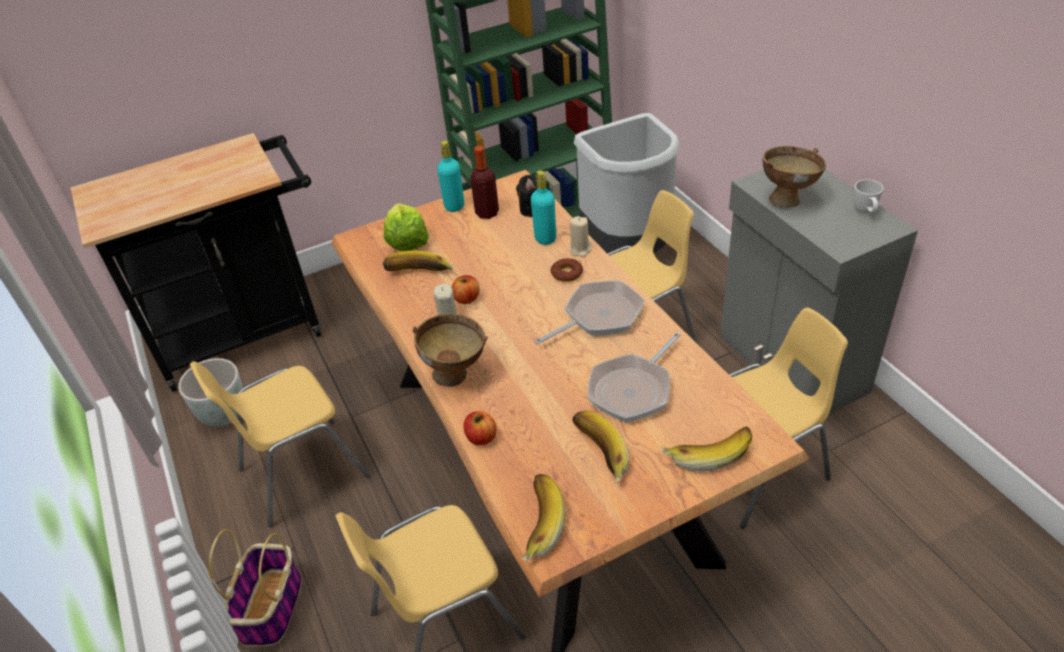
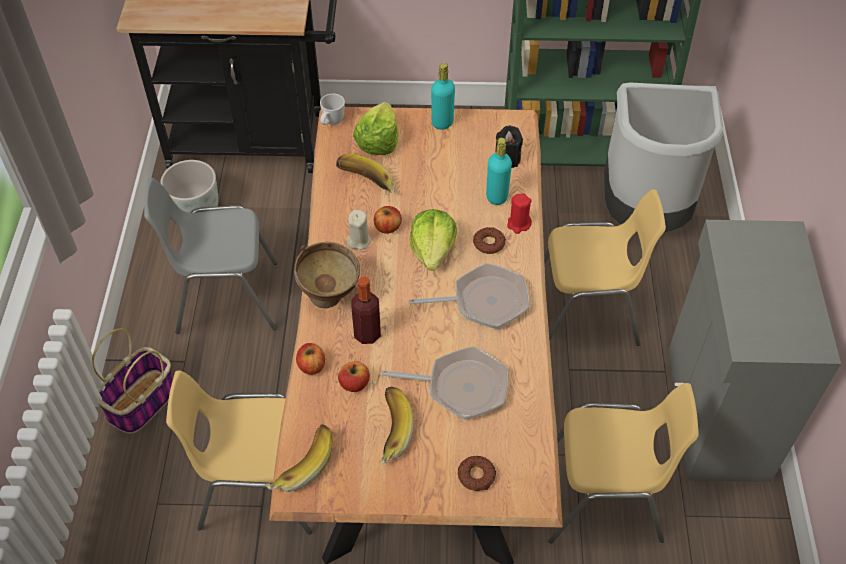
camera: 25 degrees right, 10 degrees up
yellow chair [190,361,370,527] -> grey chair [144,178,277,334]
bottle [470,146,499,219] -> bottle moved to [351,276,381,344]
beige candle [569,216,592,257] -> red candle [507,194,532,234]
frying pan [588,332,680,423] -> frying pan turned 150 degrees counterclockwise [381,347,508,419]
banana [661,426,752,472] -> donut [458,456,496,491]
brown bowl [763,146,826,208] -> none
white mug [854,179,884,213] -> white mug moved to [320,94,345,125]
none -> apple [338,361,370,392]
none -> lettuce [410,209,457,270]

